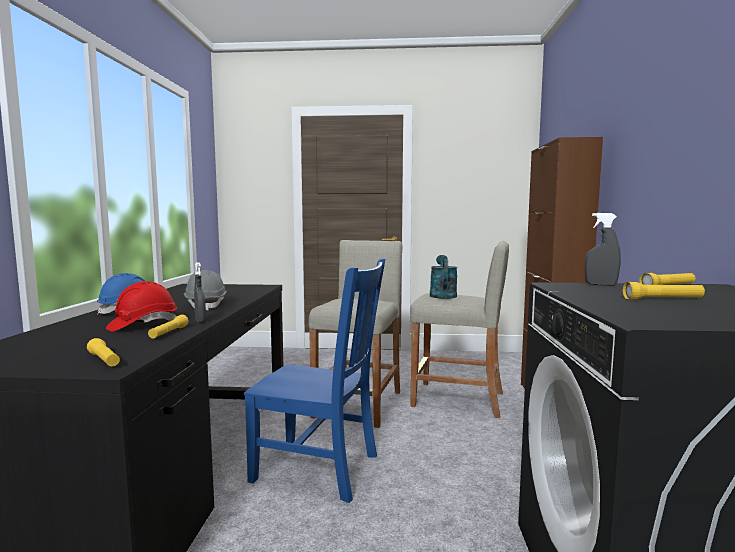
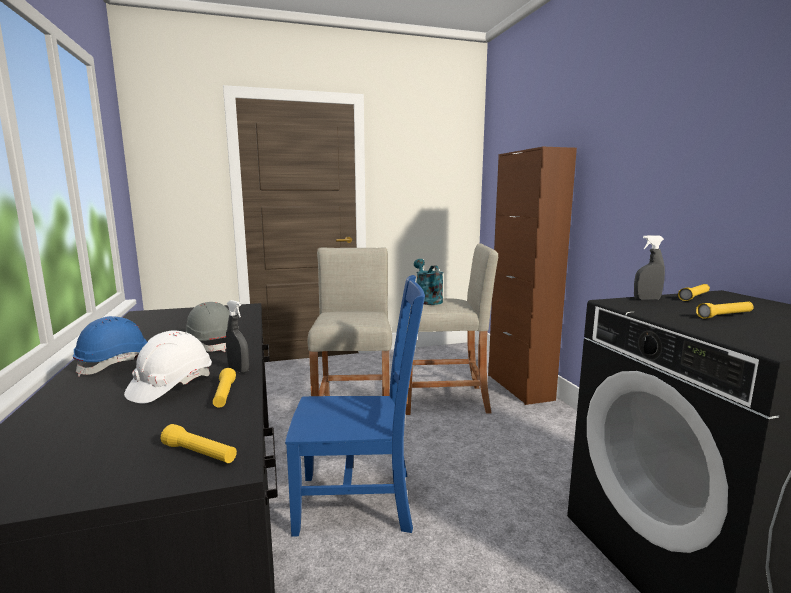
camera: 20 degrees left, 5 degrees up
red hard hat [106,281,177,332] -> white hard hat [124,330,212,404]

